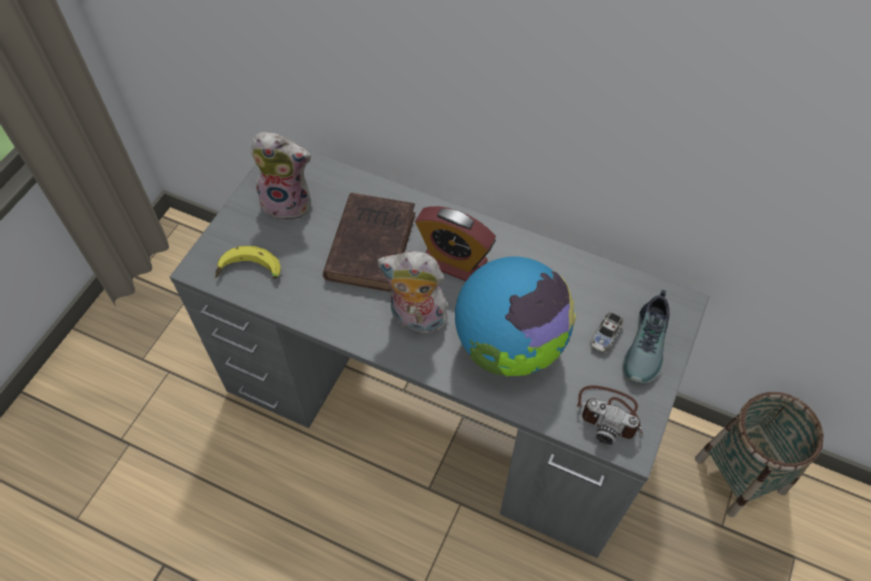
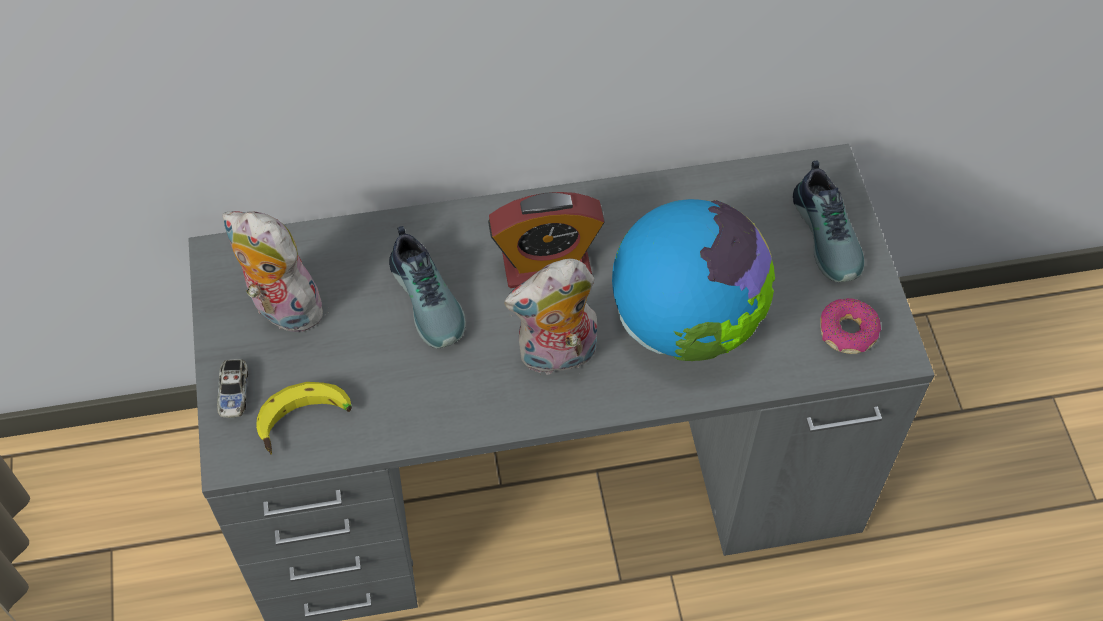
camera: 35 degrees left, 0 degrees up
plush toy [250,132,311,221] -> plush toy turned 120 degrees counterclockwise [223,211,332,332]
brown book [323,193,416,292] -> shoe [389,226,466,349]
camera [577,386,643,445] -> donut [820,298,881,354]
toy car [590,312,623,352] -> toy car moved to [217,359,248,418]
basket [695,392,823,517] -> none

